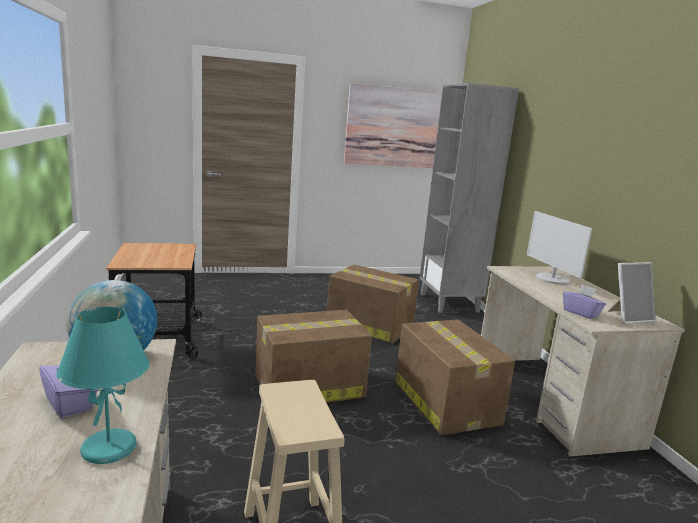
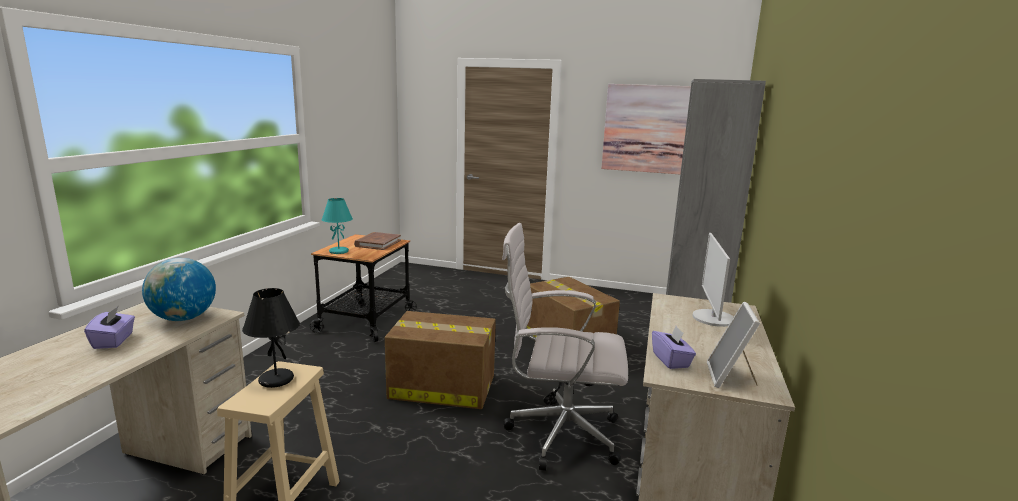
camera: 30 degrees right, 0 degrees up
turquoise table lamp [56,306,149,464] -> turquoise table lamp moved to [322,198,353,254]
cardboard box [395,319,515,435] -> white office chair [502,223,628,471]
picture frame [608,262,656,324] -> picture frame turned 90 degrees clockwise [707,302,760,388]
none -> black table lamp [242,288,300,388]
none -> brown book [354,232,401,250]

